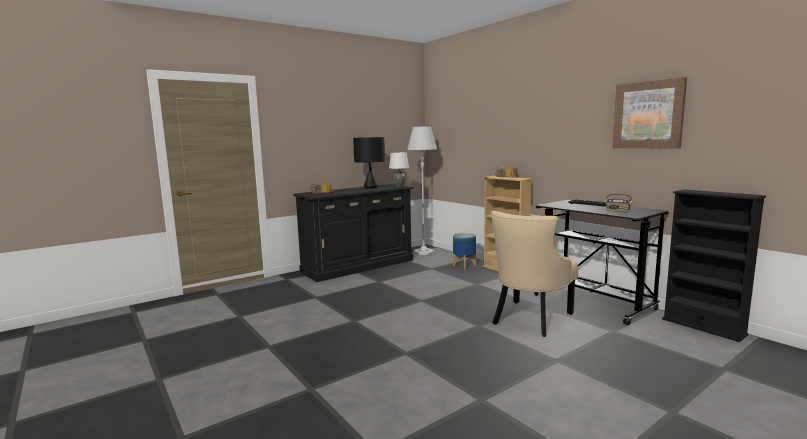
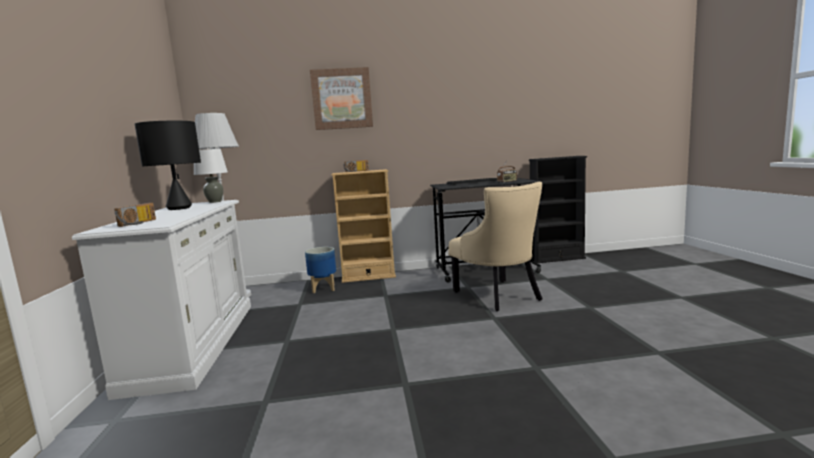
camera: 60 degrees left, 0 degrees up
black cabinet [293,184,414,282] -> white cabinet [72,200,251,400]
picture [612,77,687,149] -> picture moved to [310,67,373,130]

